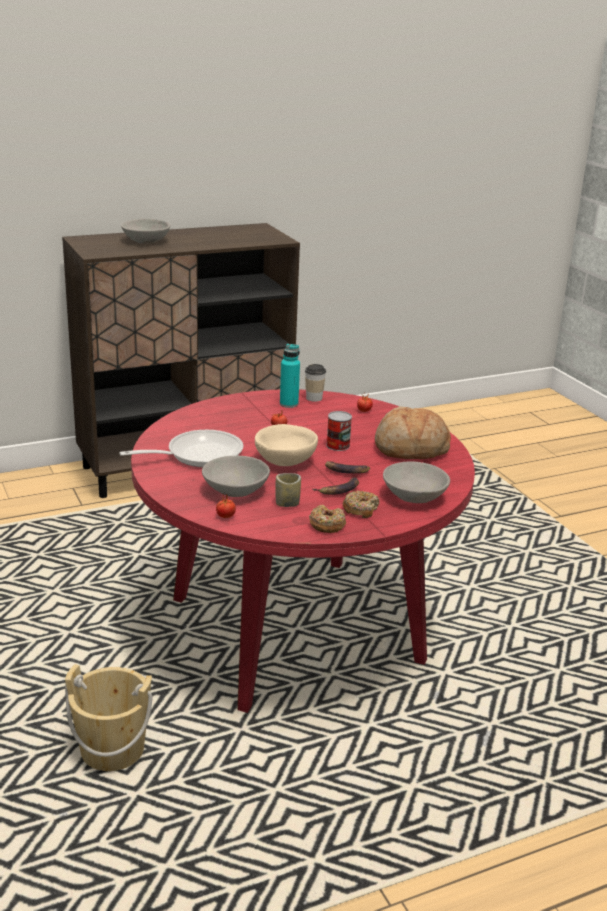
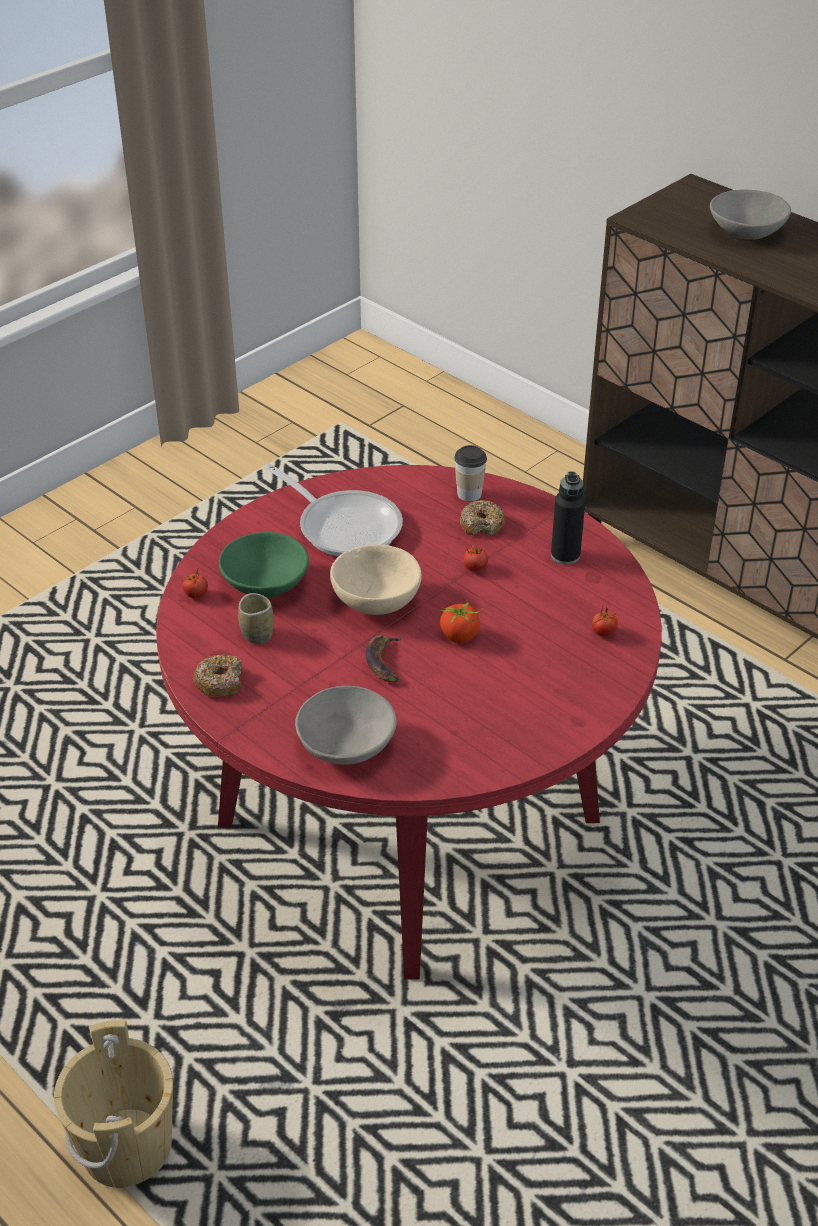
camera: 70 degrees right, 15 degrees up
beige bucket [65,664,152,771] -> beige bucket moved to [54,1020,173,1188]
grey bowl [202,456,270,497] -> green bowl [219,532,309,598]
turquoise bottle [280,344,300,408] -> black bottle [551,471,585,565]
cup [305,364,326,402] -> cup moved to [454,445,487,502]
banana [312,477,359,495] -> none
can [326,411,352,451] -> tomato [440,599,482,643]
donut [343,491,380,518] -> donut moved to [460,500,505,536]
bread [375,406,451,459] -> none

